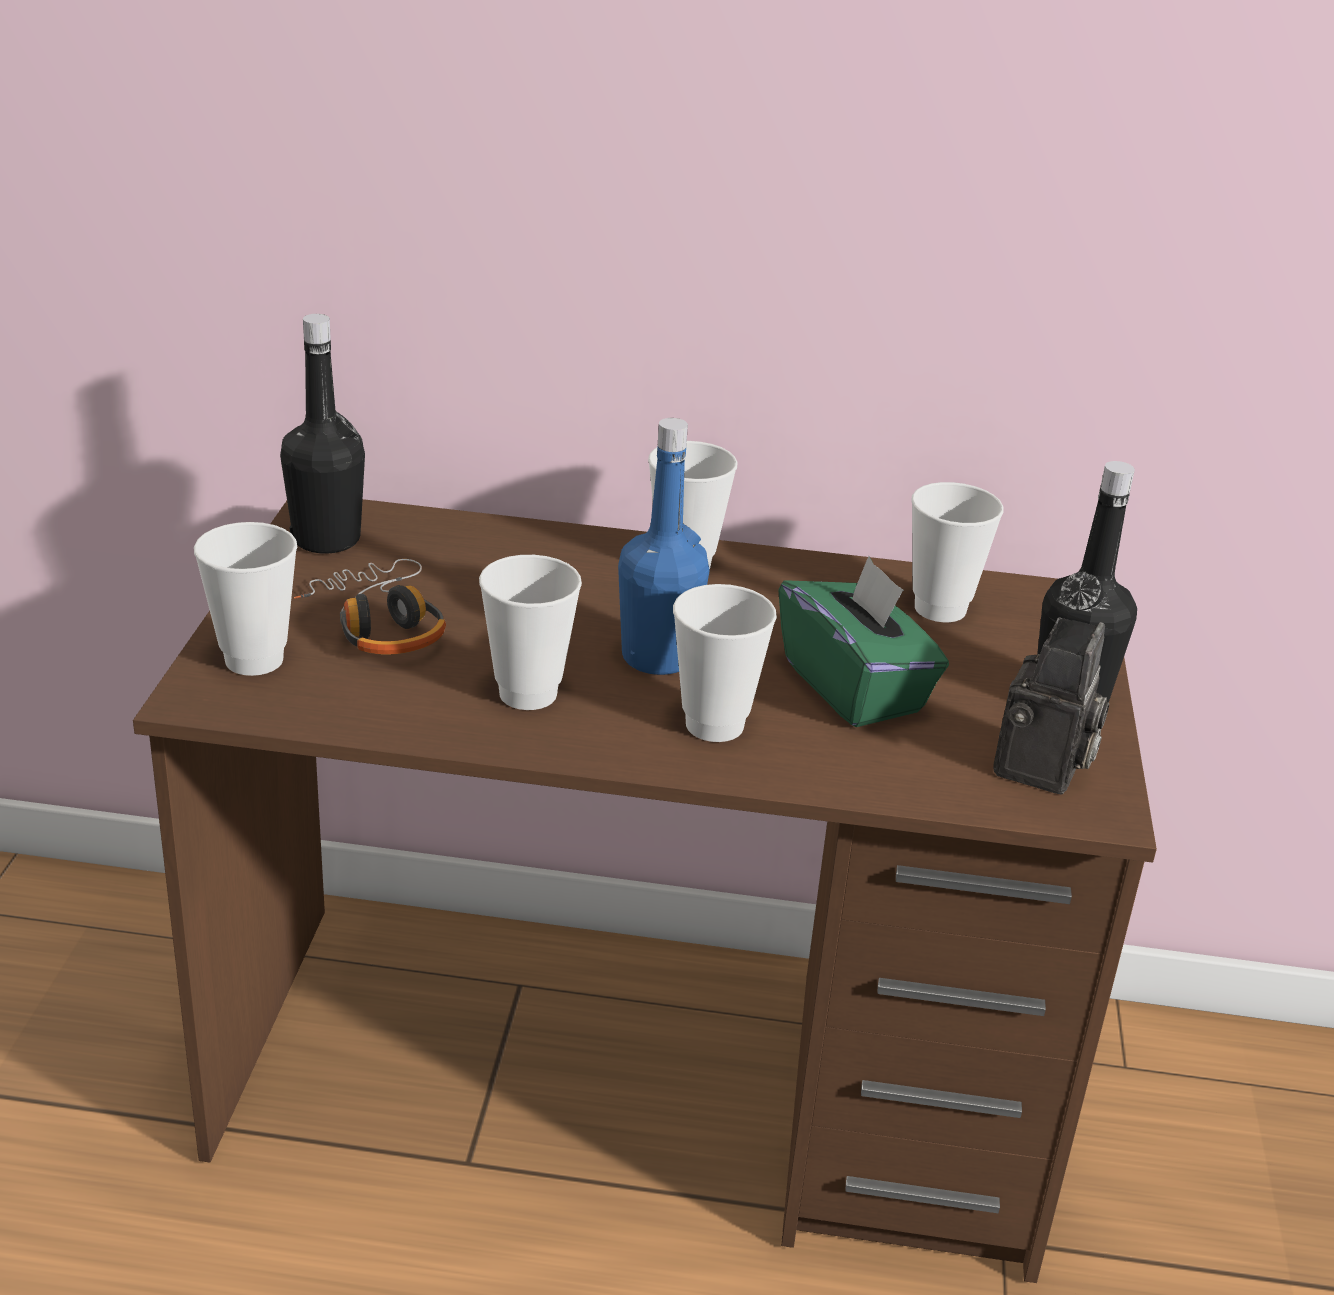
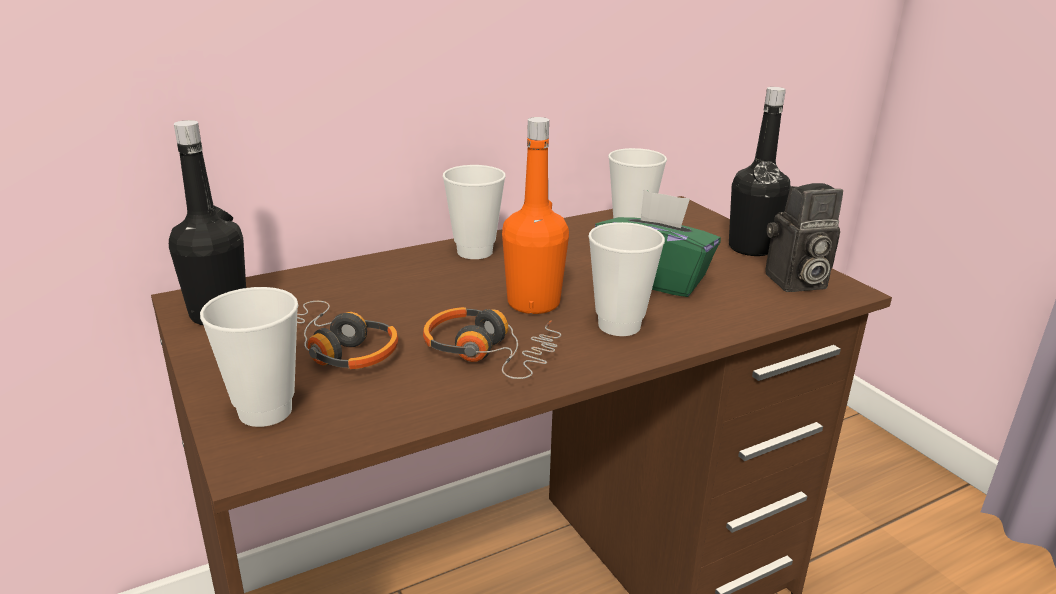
camera: 35 degrees left, 5 degrees down
cup [479,555,582,710] -> headphones [423,307,561,379]
blue bottle [618,418,709,675] -> orange bottle [502,117,569,314]
camera [993,617,1109,795] -> camera turned 90 degrees clockwise [765,183,843,292]

